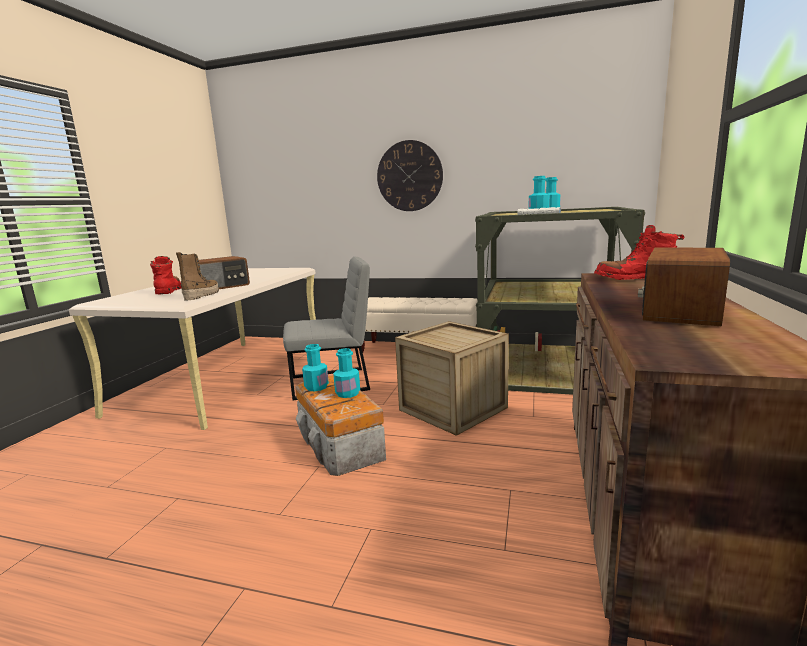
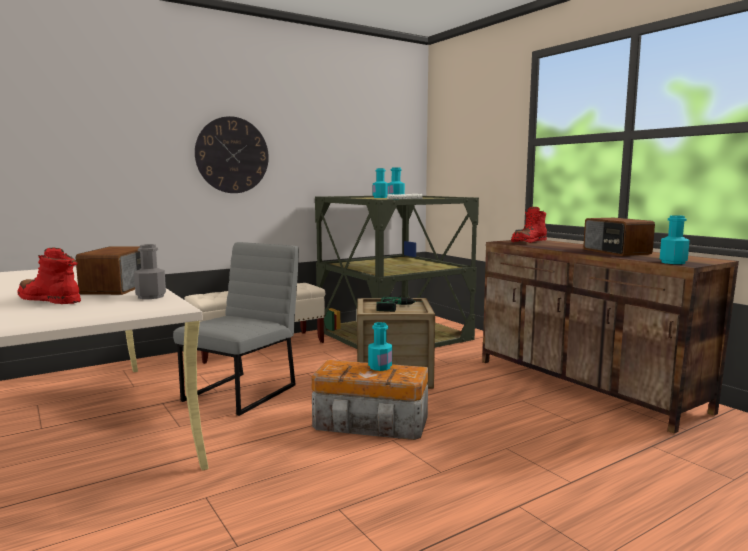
camera: 50 degrees left, 5 degrees down
boot [176,252,219,300] -> grey bottle [134,244,166,299]
turquoise bottle [302,344,329,391] -> turquoise bottle moved to [660,215,690,264]
none -> power drill [376,297,420,312]

